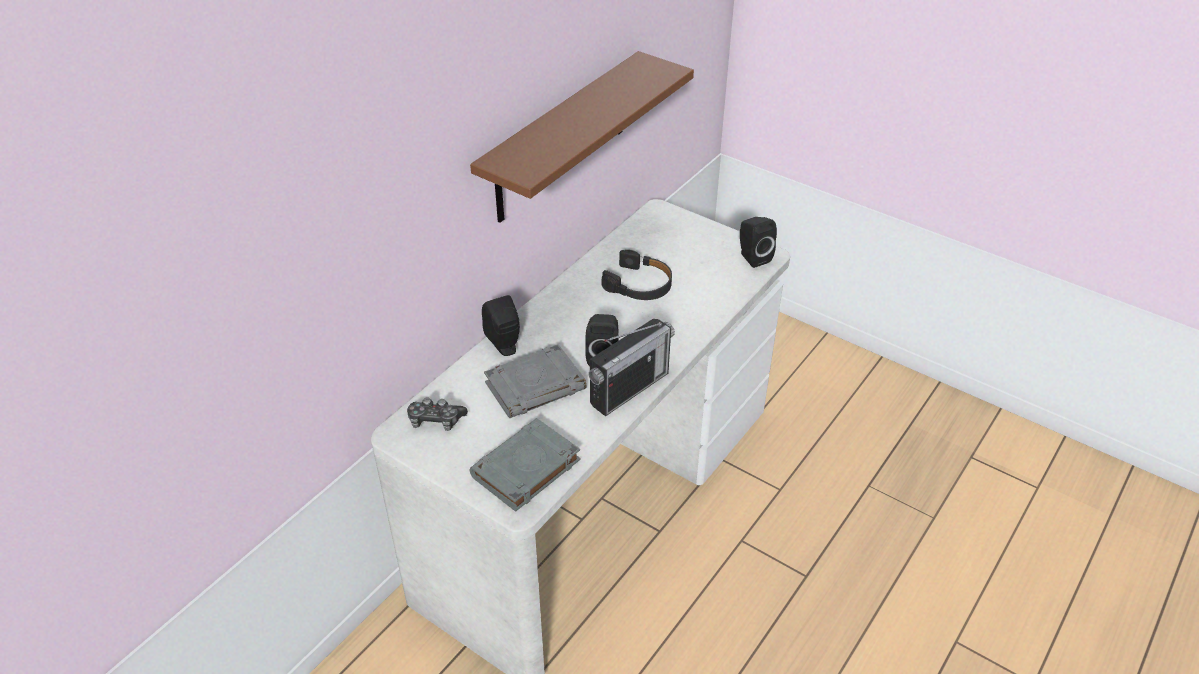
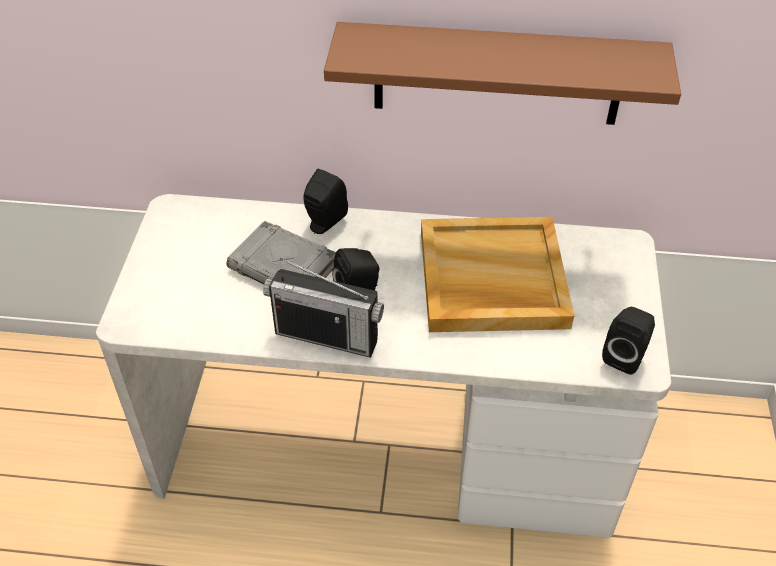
camera: 60 degrees right, 5 degrees up
game controller [407,397,468,431] -> none
grey book [470,418,581,512] -> none
black headphones [601,250,672,300] -> beige tray [421,217,574,332]

